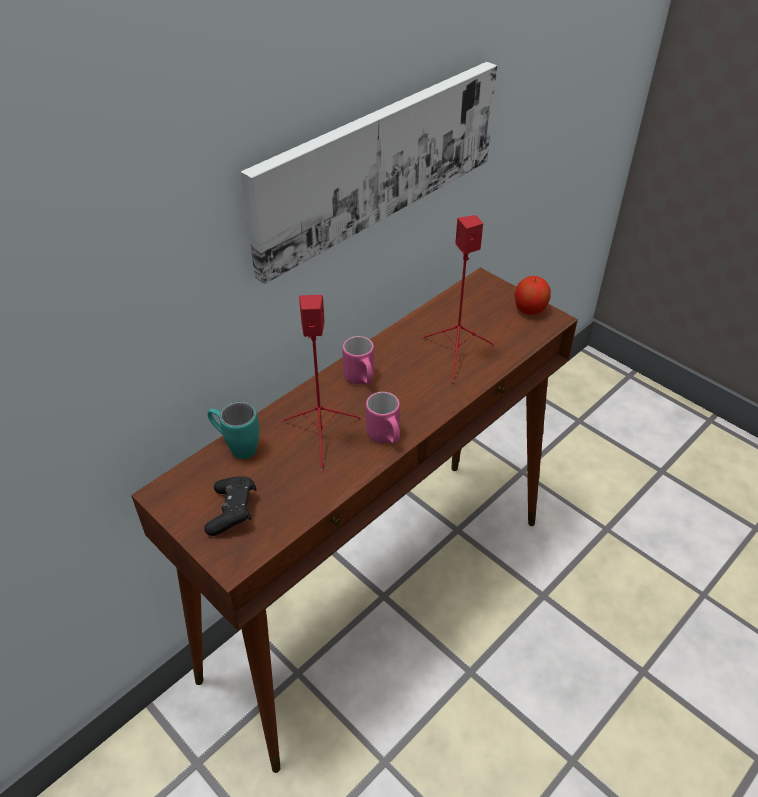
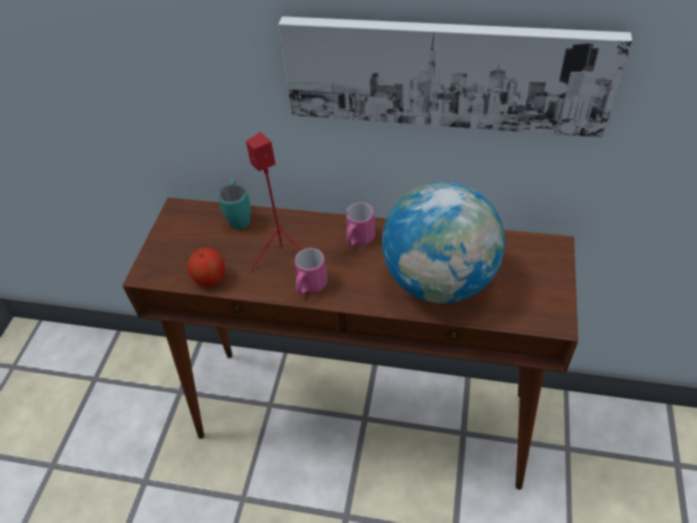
camera: 60 degrees right, 5 degrees up
black game controller [204,476,257,536] -> none
red speaker [422,215,494,383] -> globe [382,181,505,303]
apple [514,276,551,315] -> apple moved to [187,248,225,287]

